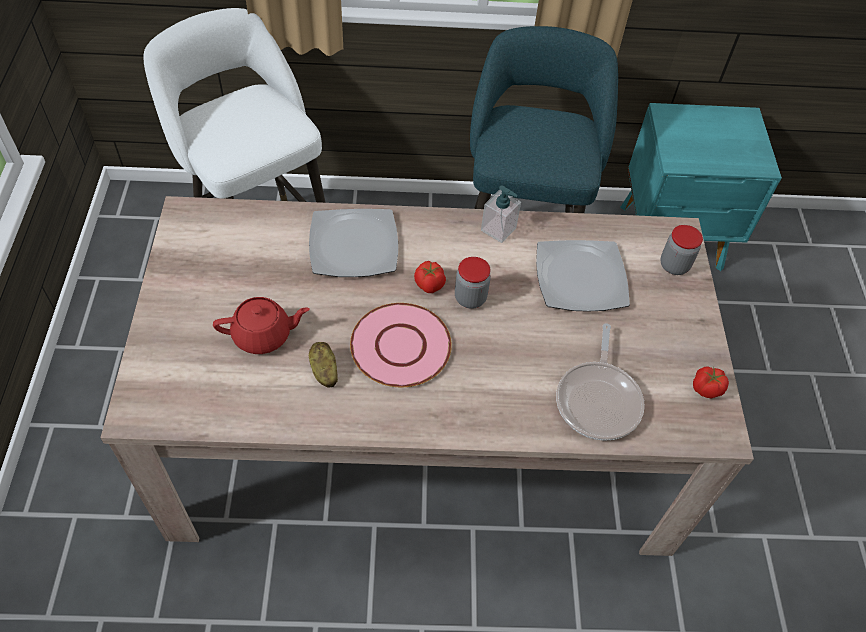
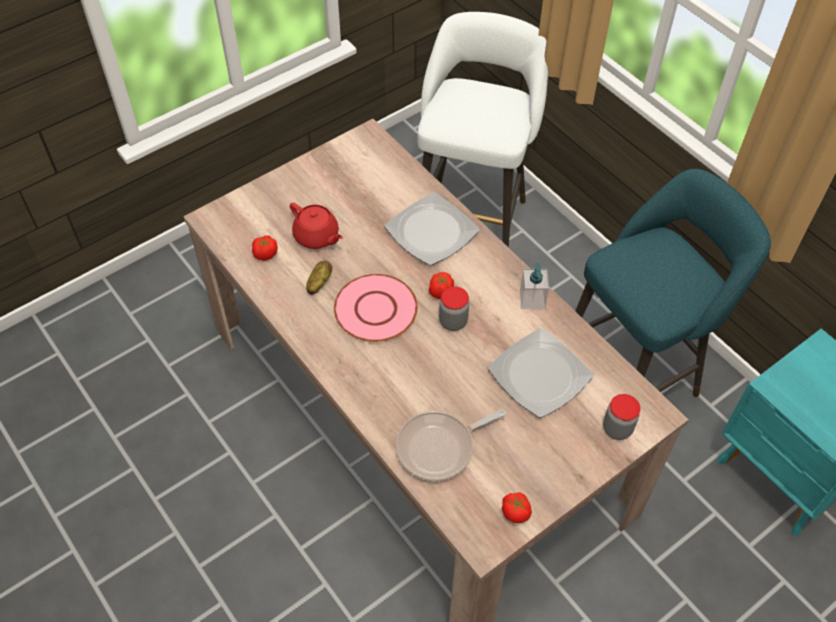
camera: 55 degrees right, 0 degrees up
none -> tomato [252,235,278,261]

